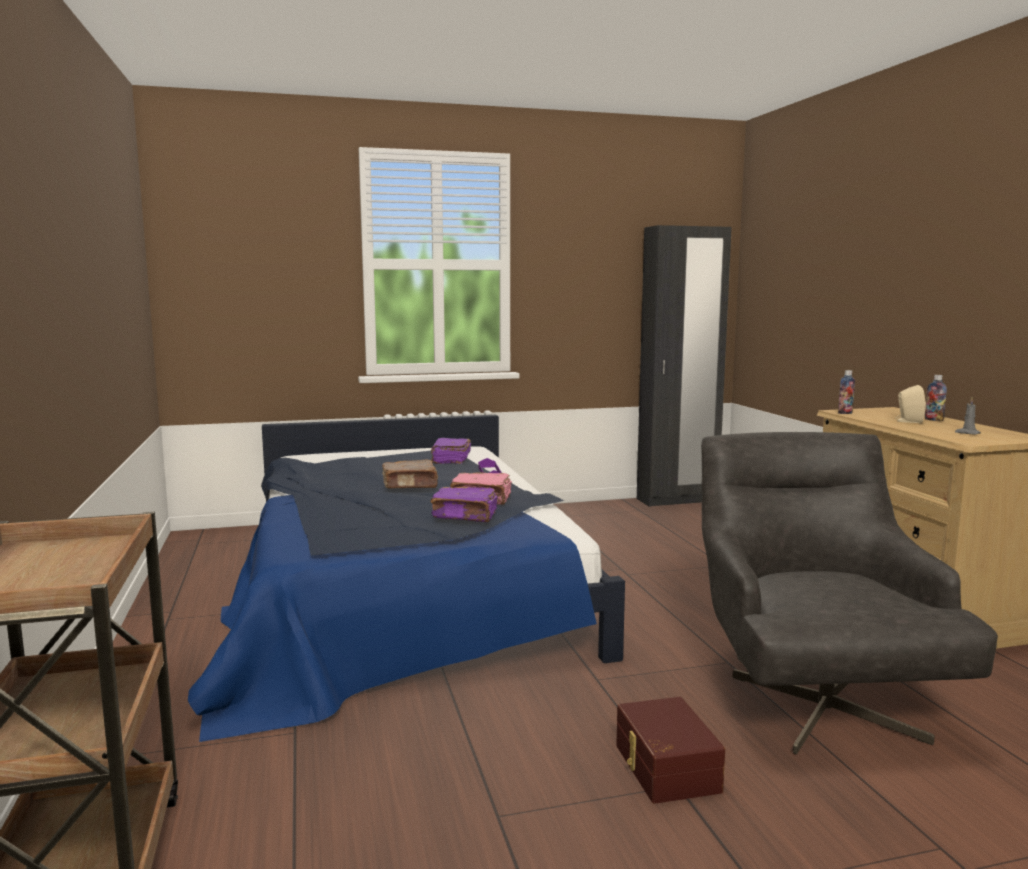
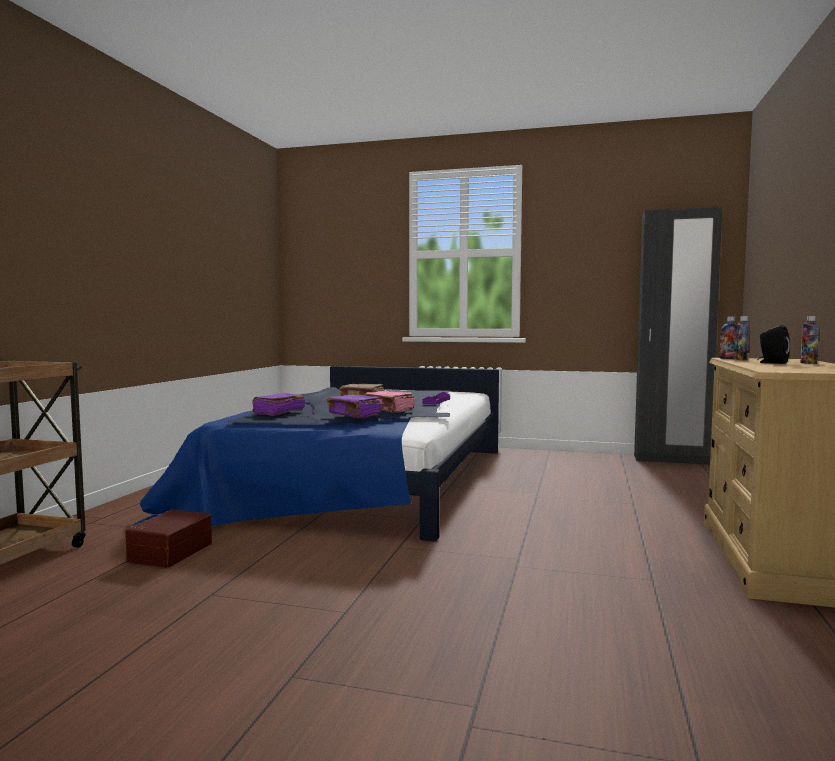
camera: 30 degrees right, 5 degrees down
purple book [431,438,471,464] -> purple book moved to [252,393,305,416]
brown storage box [616,697,725,804] -> brown storage box moved to [125,509,212,568]
grey armchair [701,432,998,754] -> none
beige speaker [895,385,926,423] -> black speaker [757,325,790,364]
grey candle [955,398,981,435] -> none
none -> bottle [736,316,750,361]

